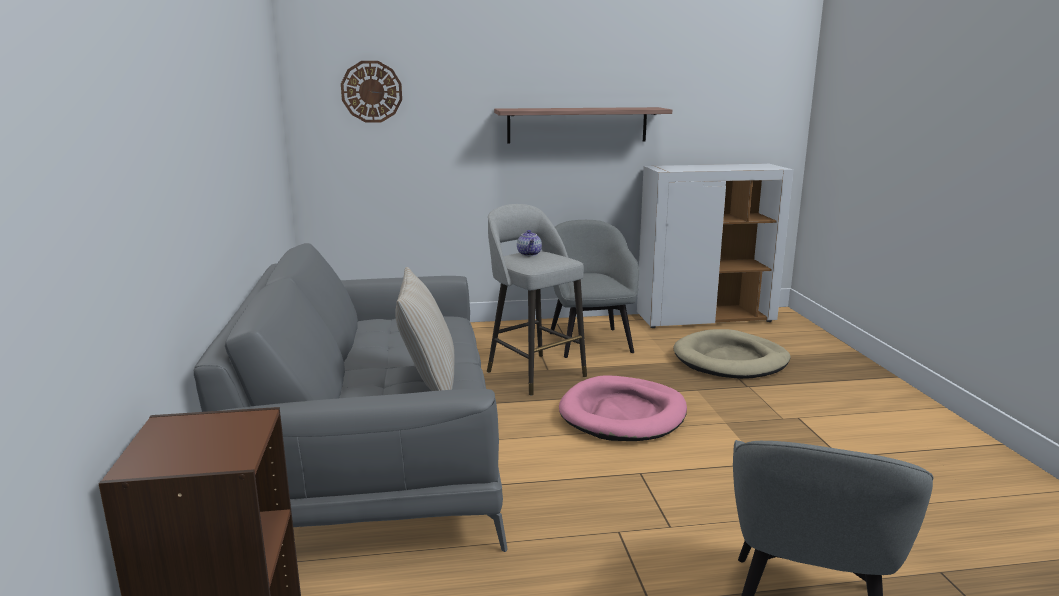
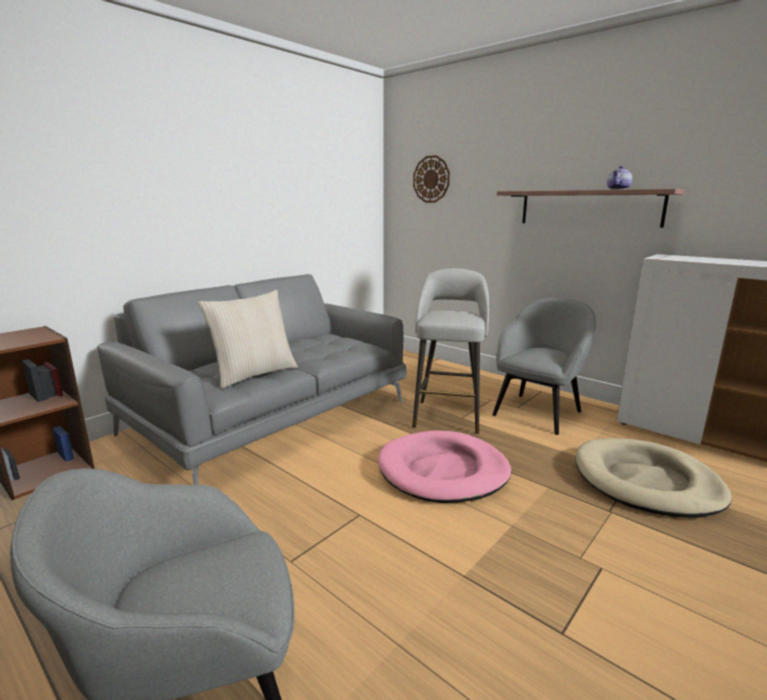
camera: 50 degrees right, 0 degrees up
teapot [517,230,542,256] -> teapot moved to [607,166,632,190]

